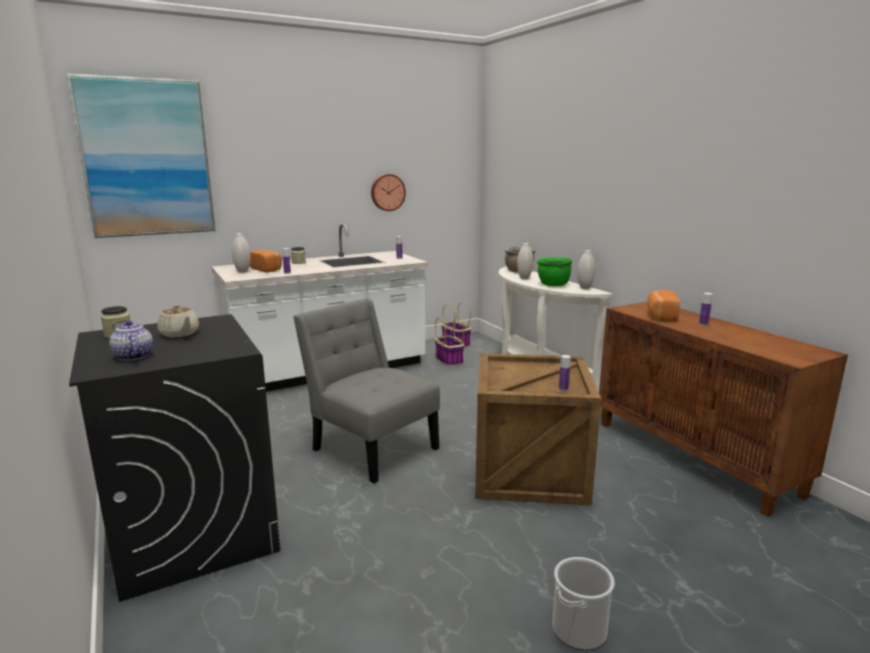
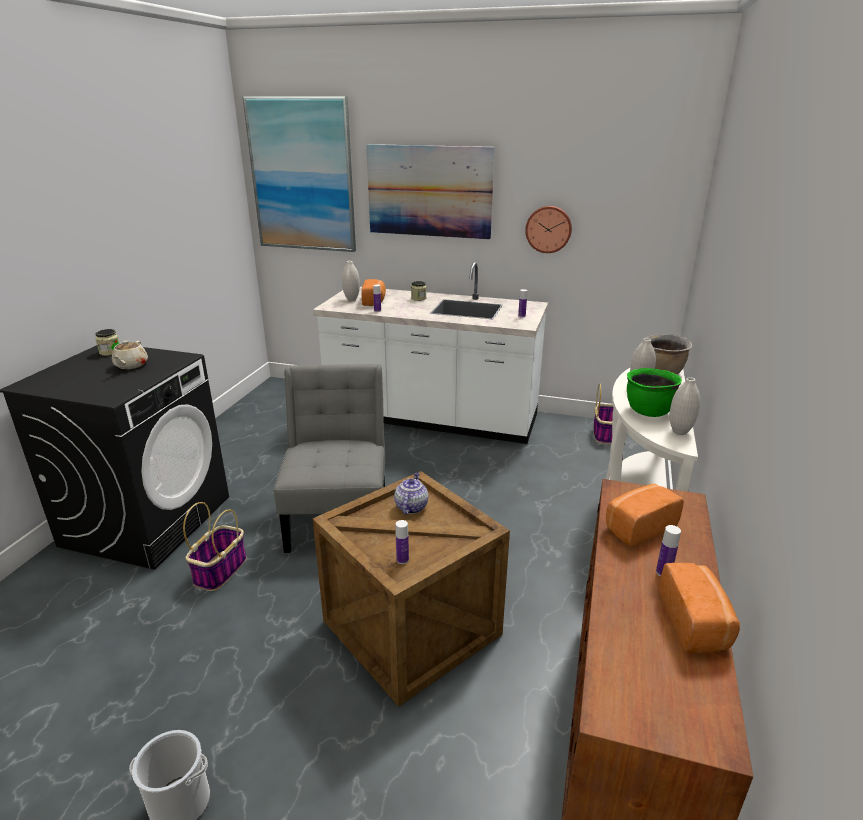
camera: 45 degrees right, 10 degrees up
teapot [109,320,153,361] -> teapot moved to [394,472,428,515]
basket [435,315,464,366] -> basket moved to [183,502,247,591]
none -> picture [366,144,495,240]
none -> bread [659,563,740,654]

